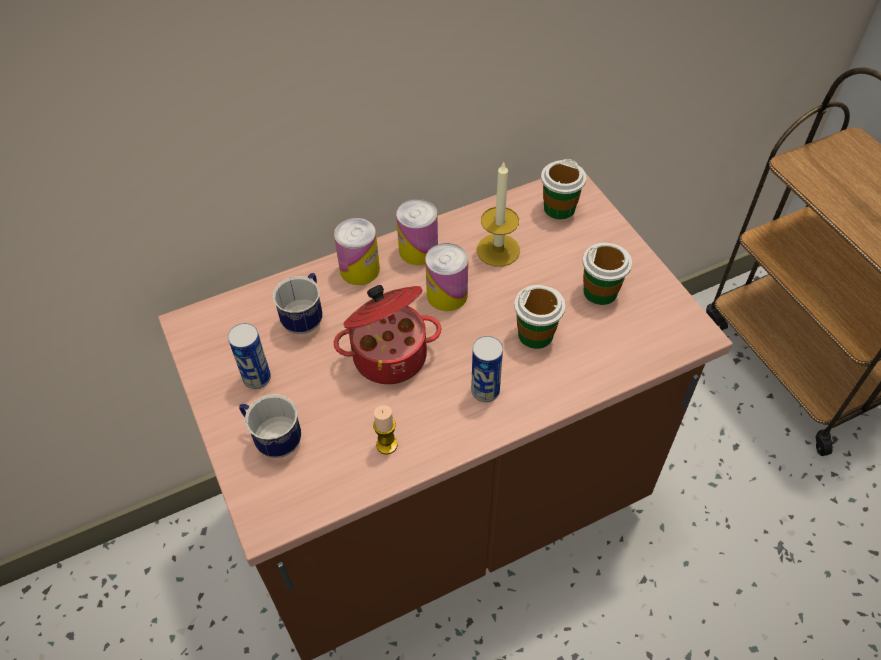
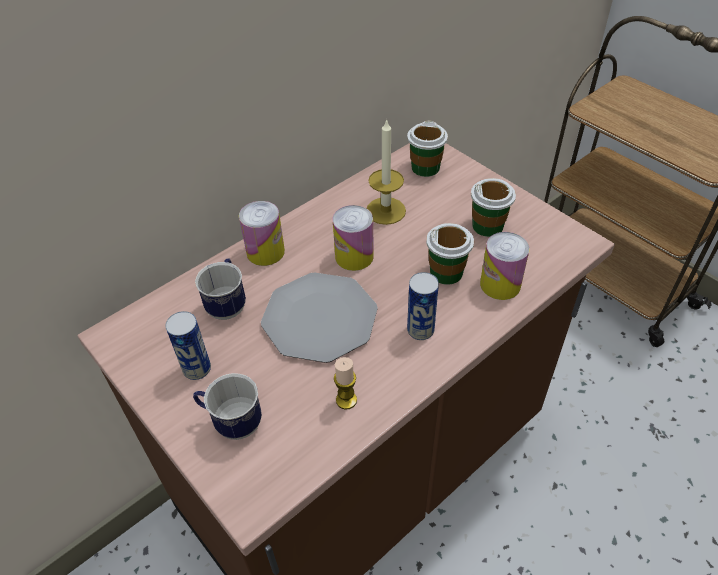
camera: 15 degrees left, 5 degrees down
cooking pot [334,285,441,384] -> plate [261,272,378,363]
can [396,199,438,265] -> can moved to [480,232,530,300]

